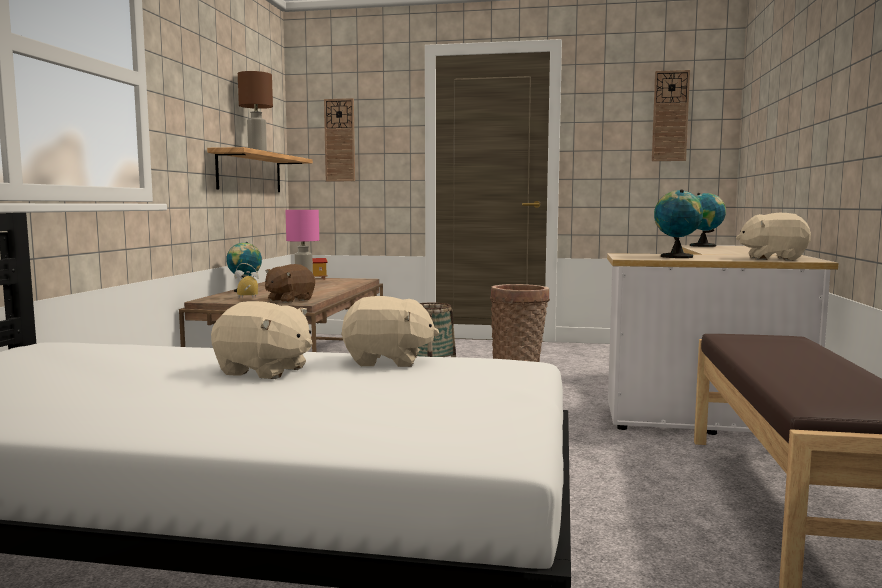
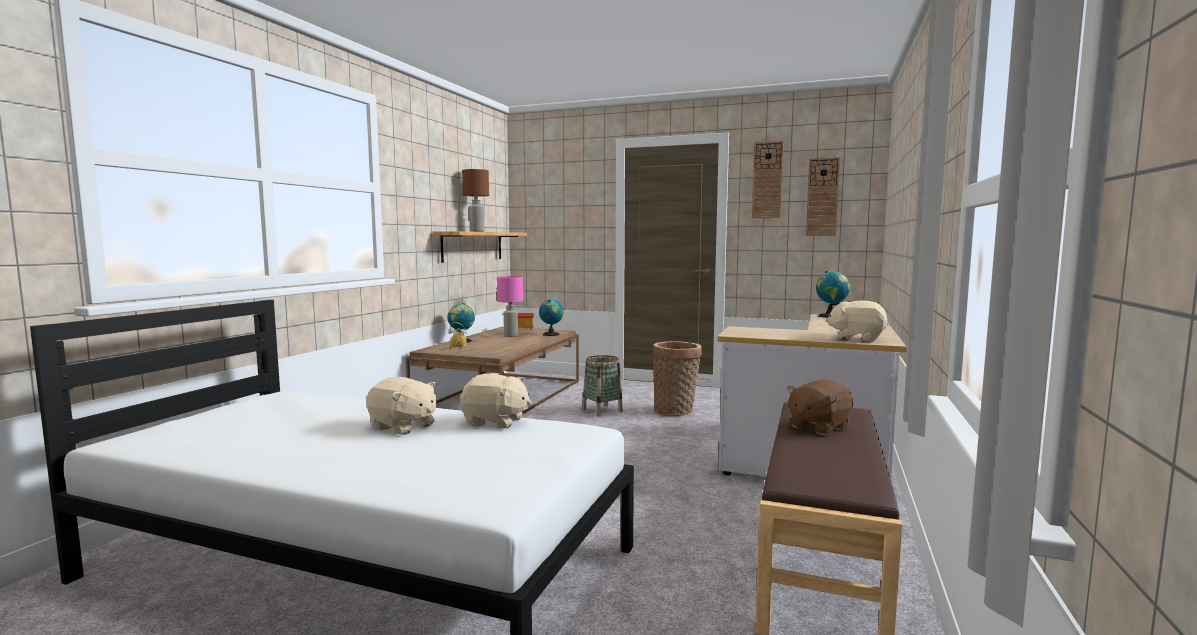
camera: 10 degrees right, 0 degrees up
brown plush toy [265,264,315,303] -> brown plush toy moved to [787,380,853,435]
wall clock [324,98,355,181] -> wall clock moved to [752,141,784,218]
globe [654,189,703,258] -> globe moved to [539,299,564,336]

